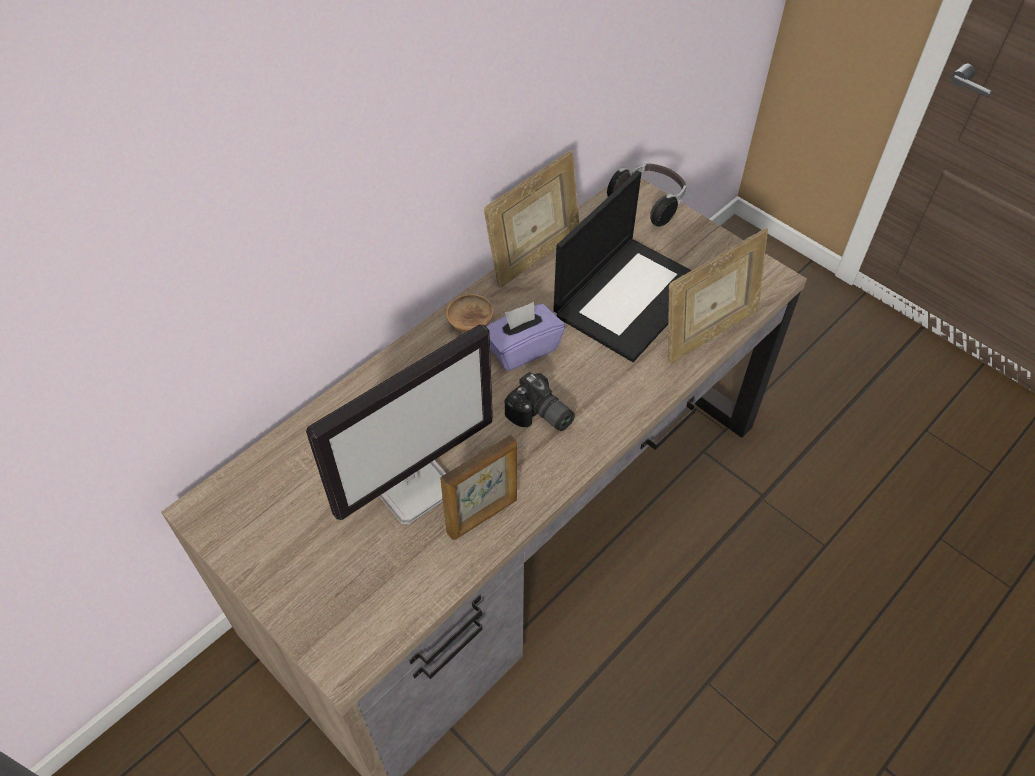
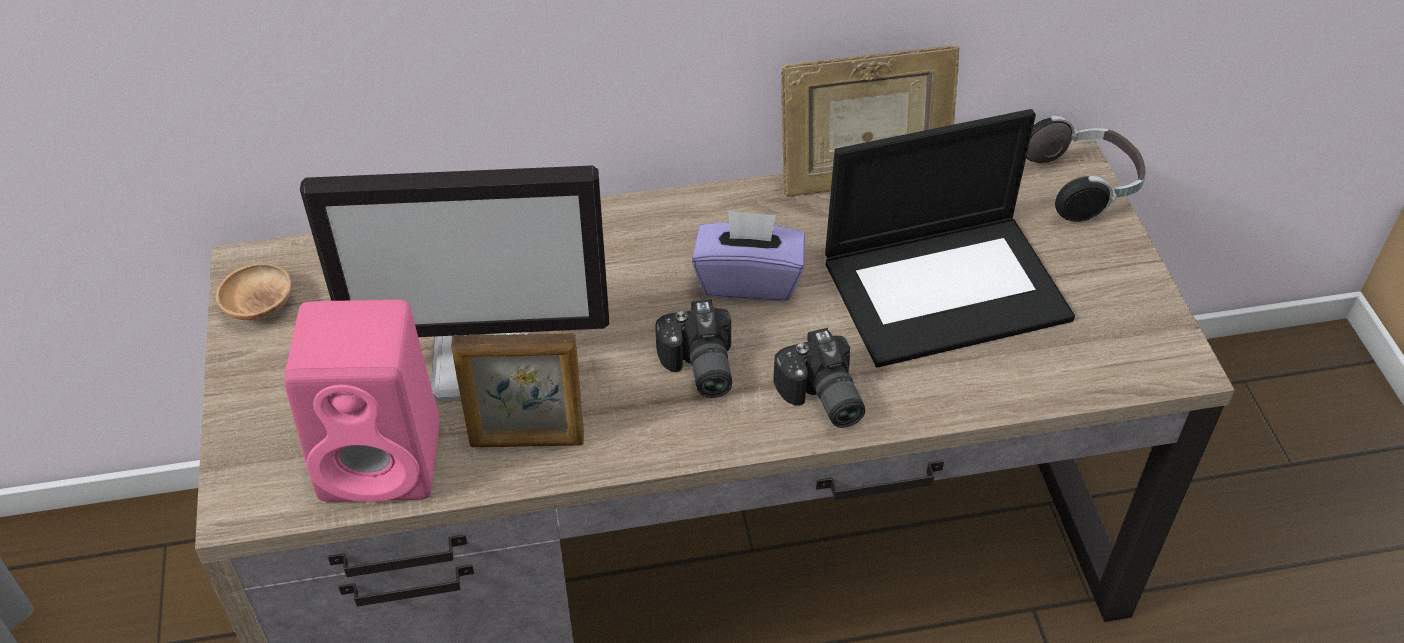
camera: 35 degrees right, 5 degrees down
brown bowl [446,294,494,333] -> brown bowl moved to [216,263,292,320]
picture frame [667,228,768,364] -> none
none -> pink speaker [284,300,440,502]
none -> camera [773,328,865,428]

